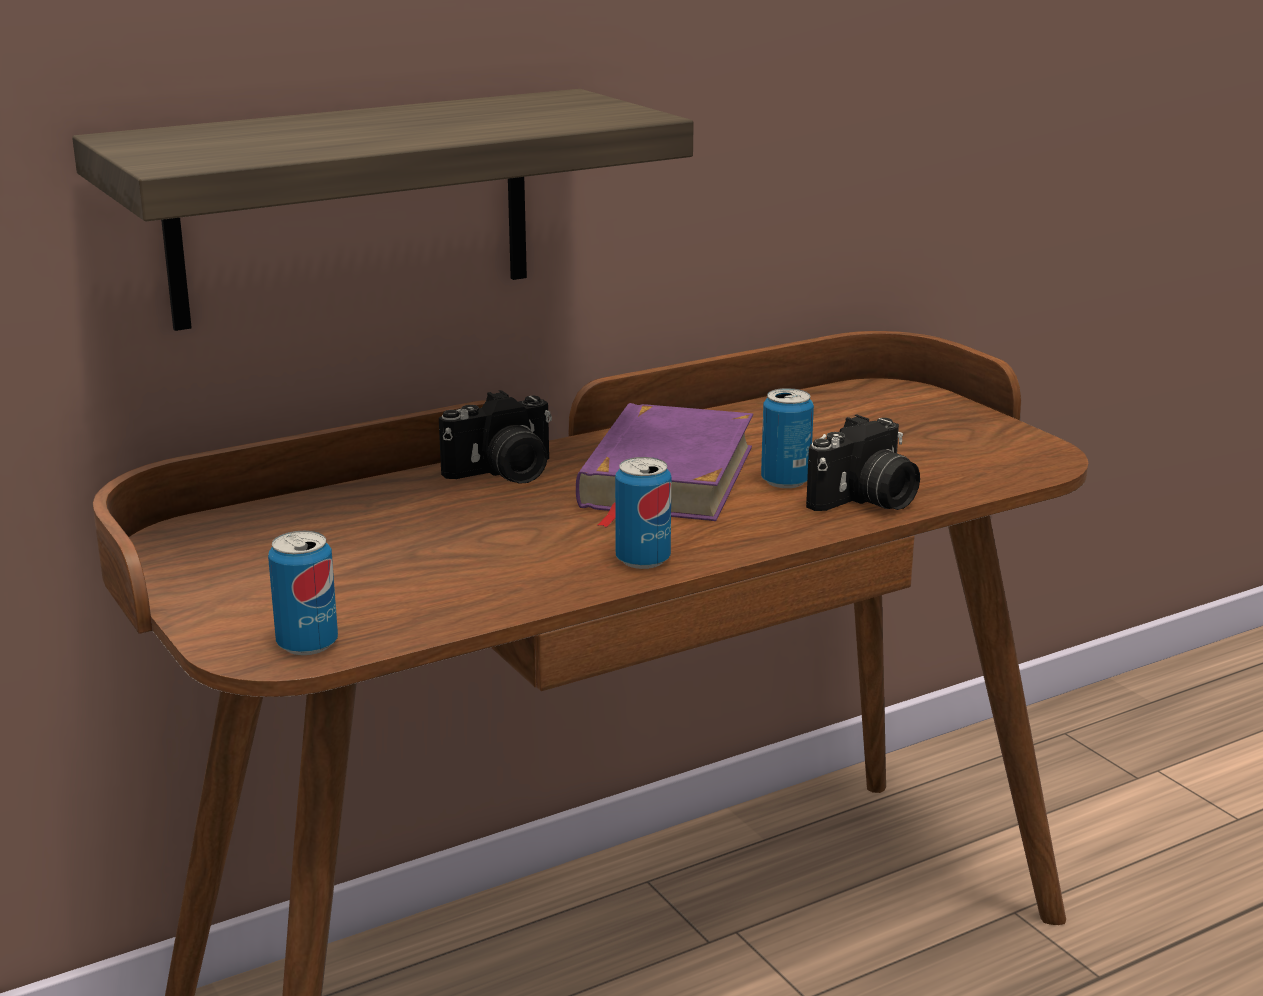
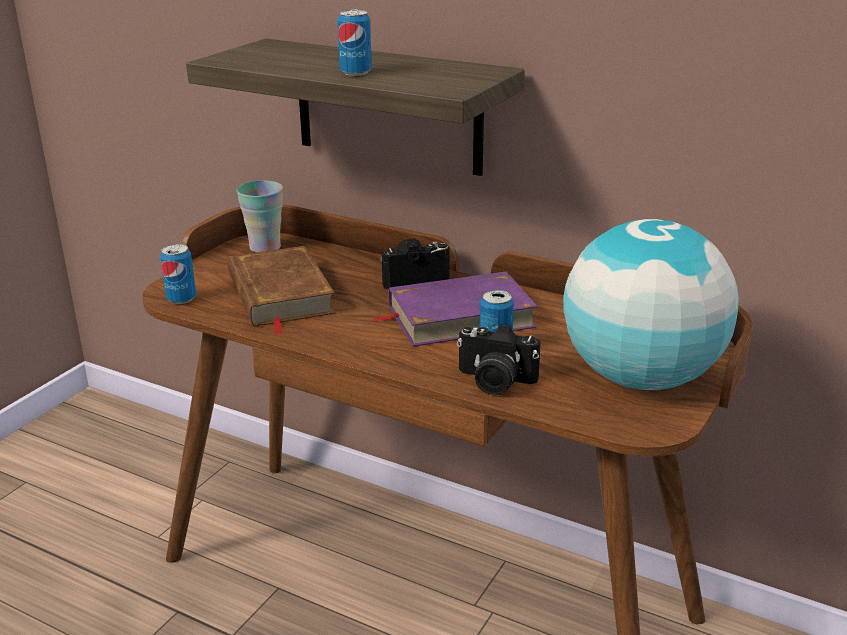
camera: 60 degrees right, 5 degrees up
camera [439,390,552,484] -> camera turned 135 degrees clockwise [380,238,450,289]
can [615,457,671,569] -> can moved to [338,9,372,76]
none -> brown book [228,246,336,335]
none -> cup [237,181,283,252]
none -> globe [563,219,739,390]

